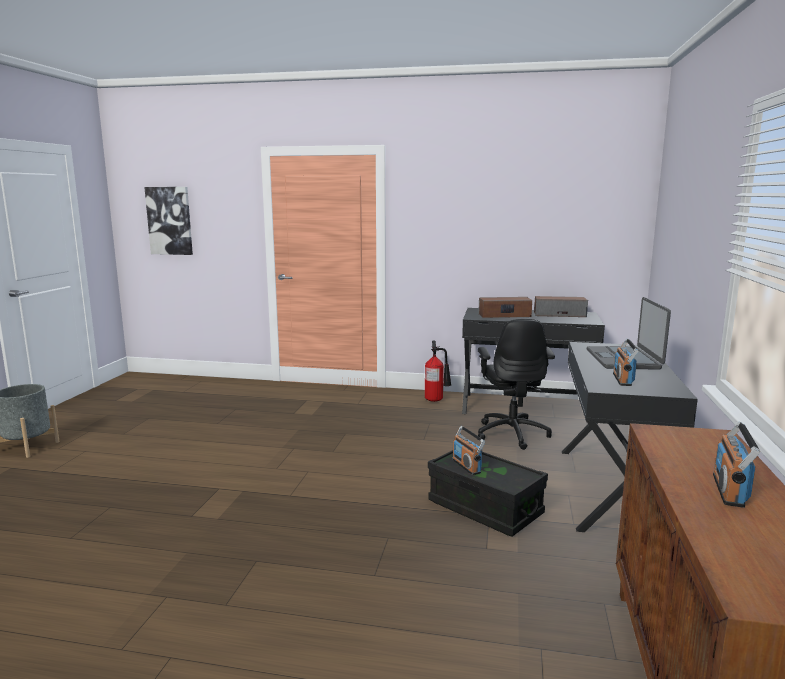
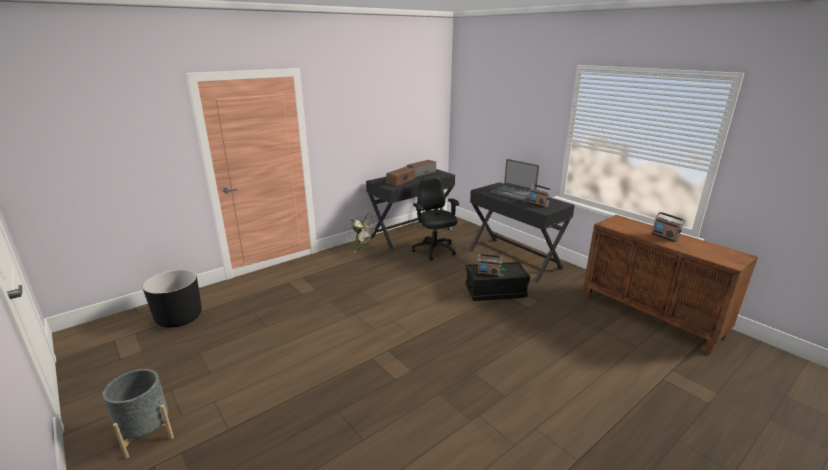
camera: 50 degrees left, 10 degrees up
picture [144,187,193,255] -> none
fire extinguisher [425,341,451,402] -> green fan [349,211,377,253]
black office chair [478,319,555,450] -> black office chair turned 150 degrees counterclockwise [412,176,459,261]
none -> black planter [143,269,202,328]

